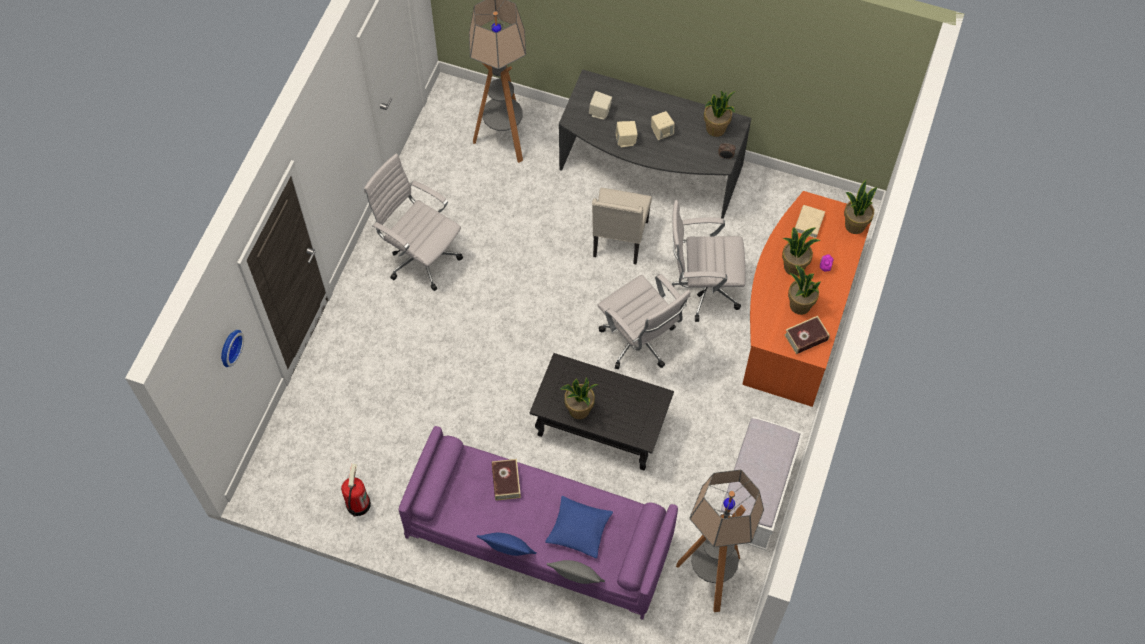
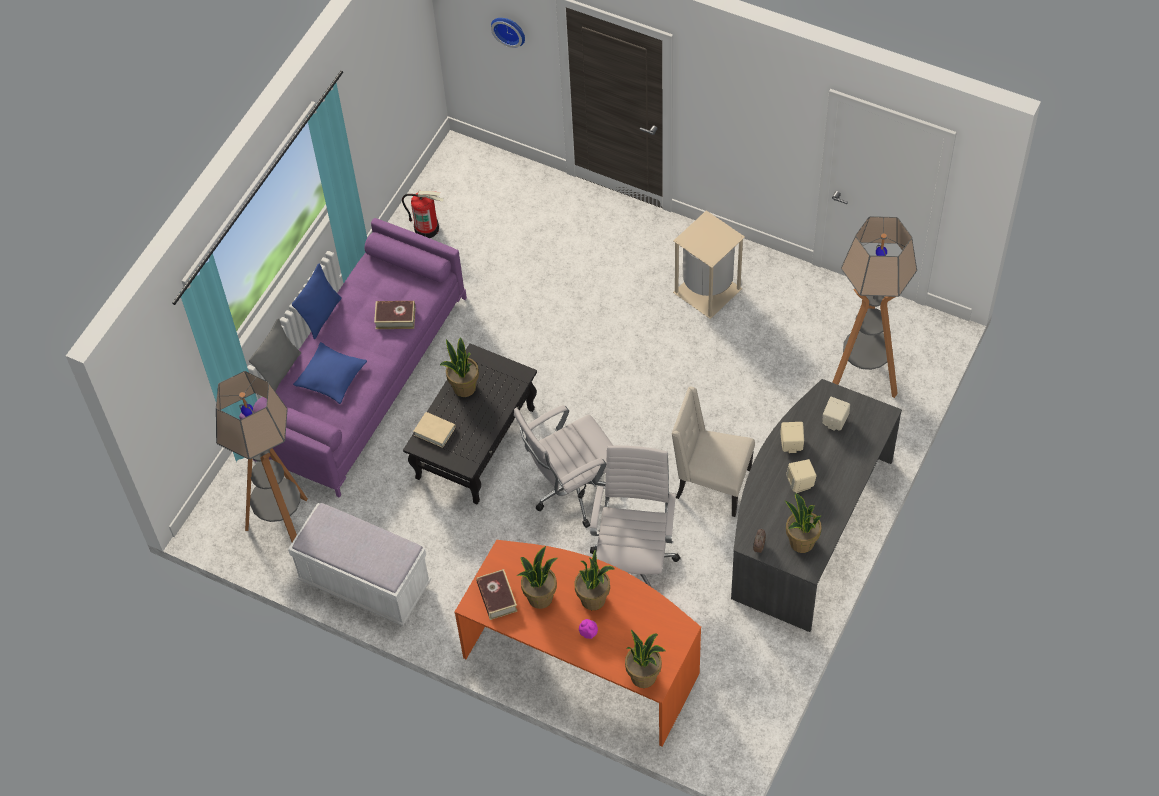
camera: 100 degrees right, 5 degrees down
white office chair [364,154,463,291] -> beige trash can [673,210,745,319]
beige book [795,205,825,238] -> beige book moved to [413,412,456,448]

